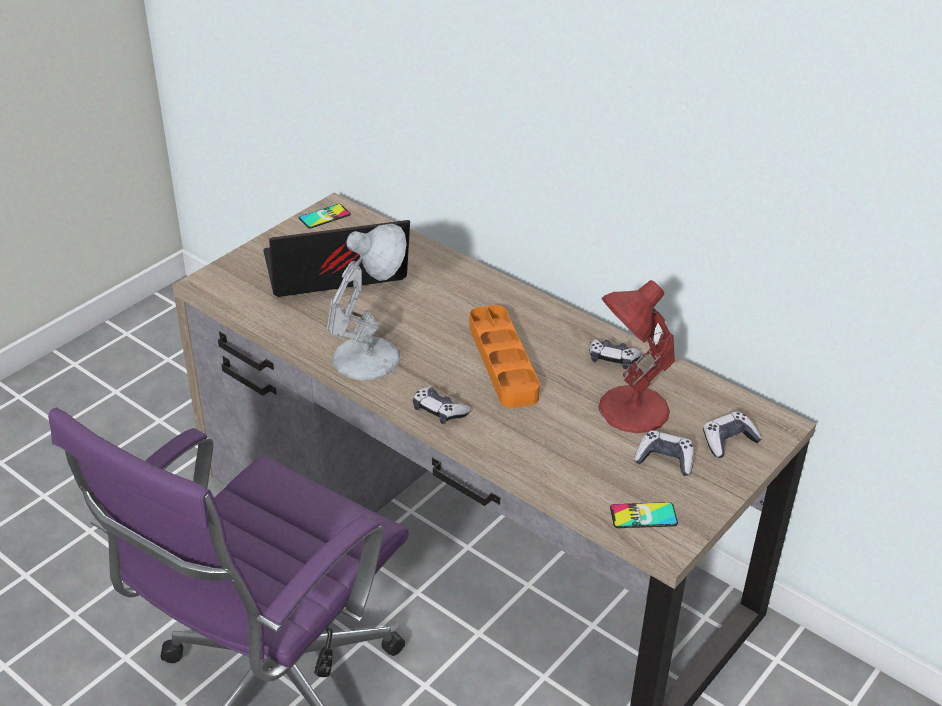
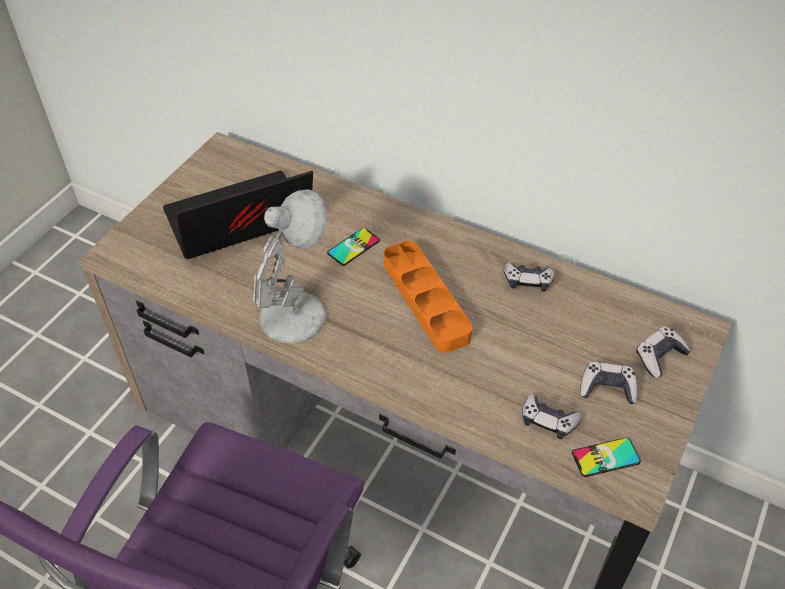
camera: 10 degrees left, 10 degrees up
phone [299,204,351,229] -> phone moved to [327,228,380,266]
game controller [413,387,471,424] -> game controller moved to [523,394,581,439]
red table lamp [598,280,675,433] -> none

